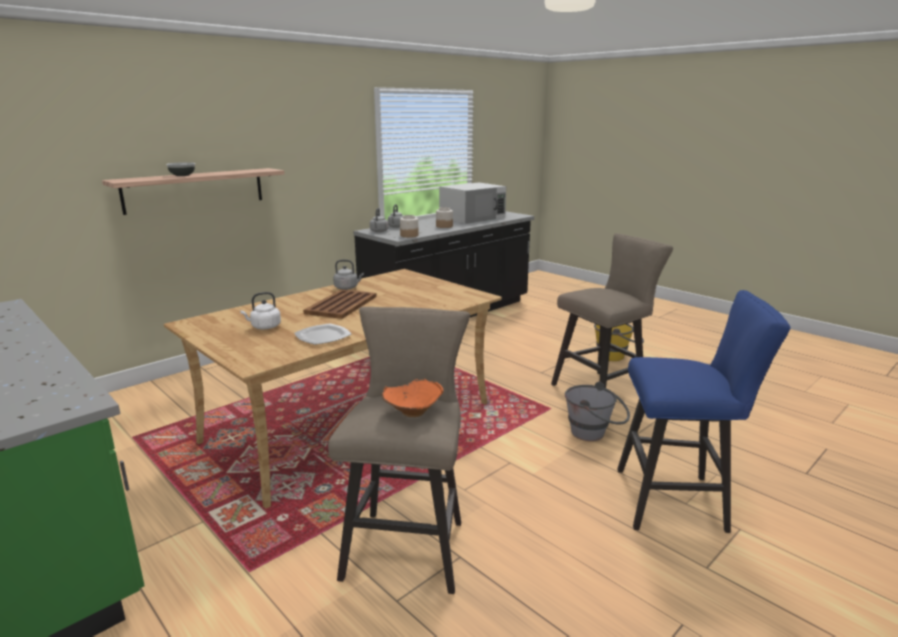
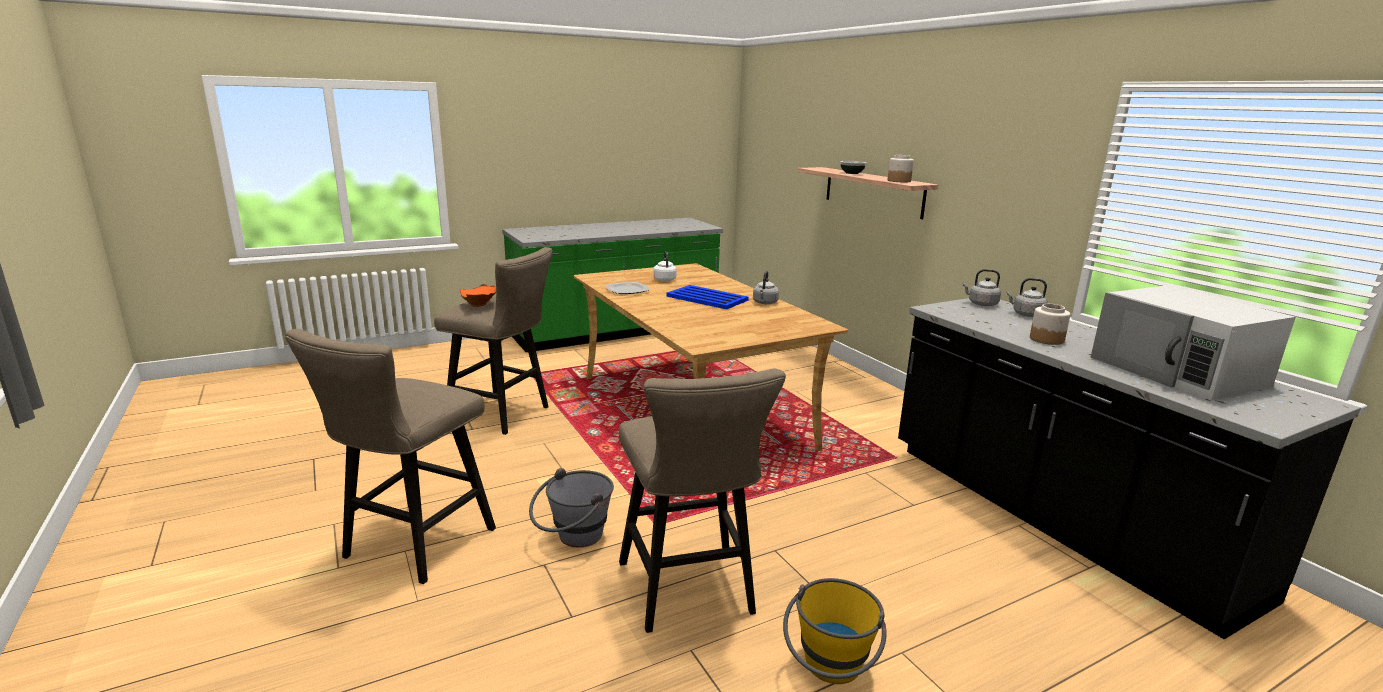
camera: 105 degrees right, 0 degrees up
brown tray [303,289,377,319] -> blue tray [667,285,749,309]
jar [400,215,419,238] -> jar moved to [888,155,914,182]
blue stool [617,290,791,533] -> beige stool [285,329,496,584]

